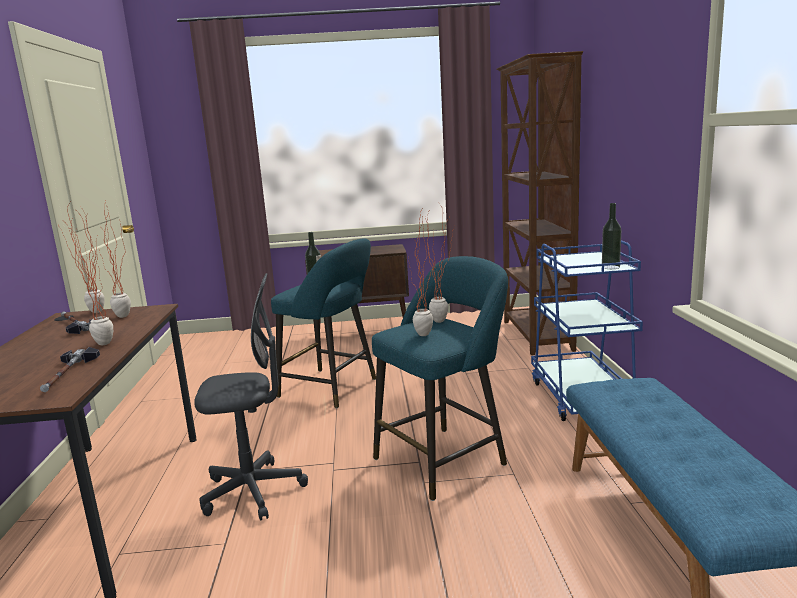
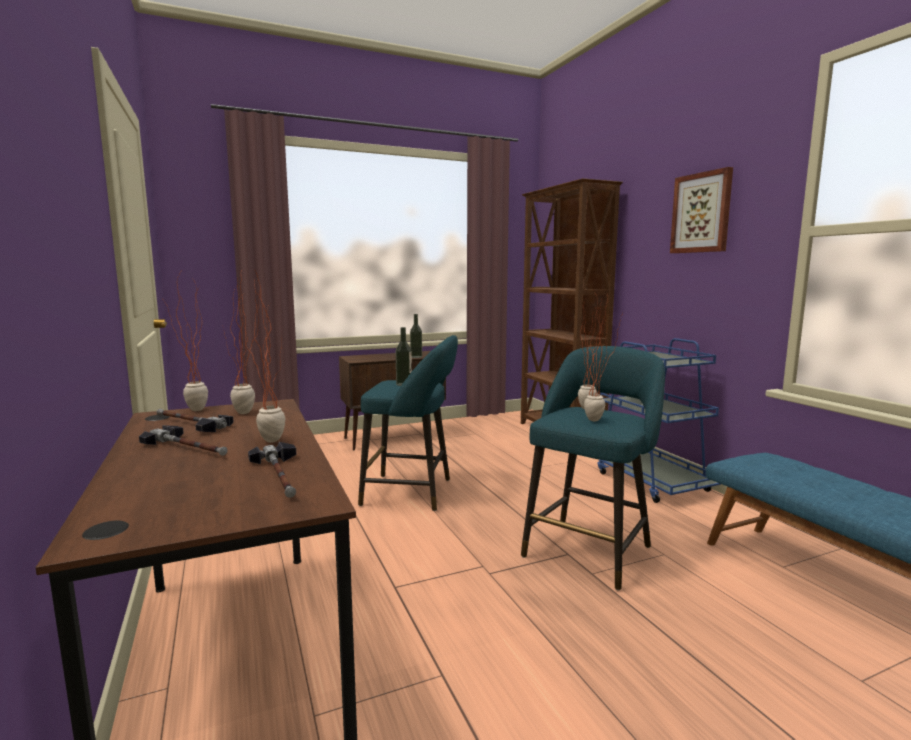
camera: 20 degrees left, 5 degrees down
grey office chair [194,273,308,521] -> none
bottle [602,203,621,269] -> bottle moved to [410,314,422,358]
none -> hammer [139,425,227,456]
none -> picture [670,167,733,253]

